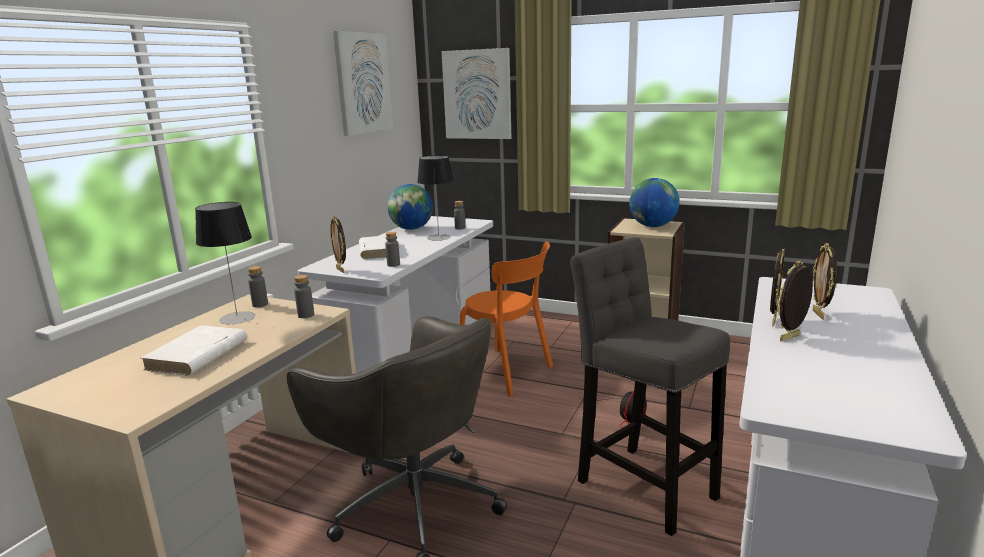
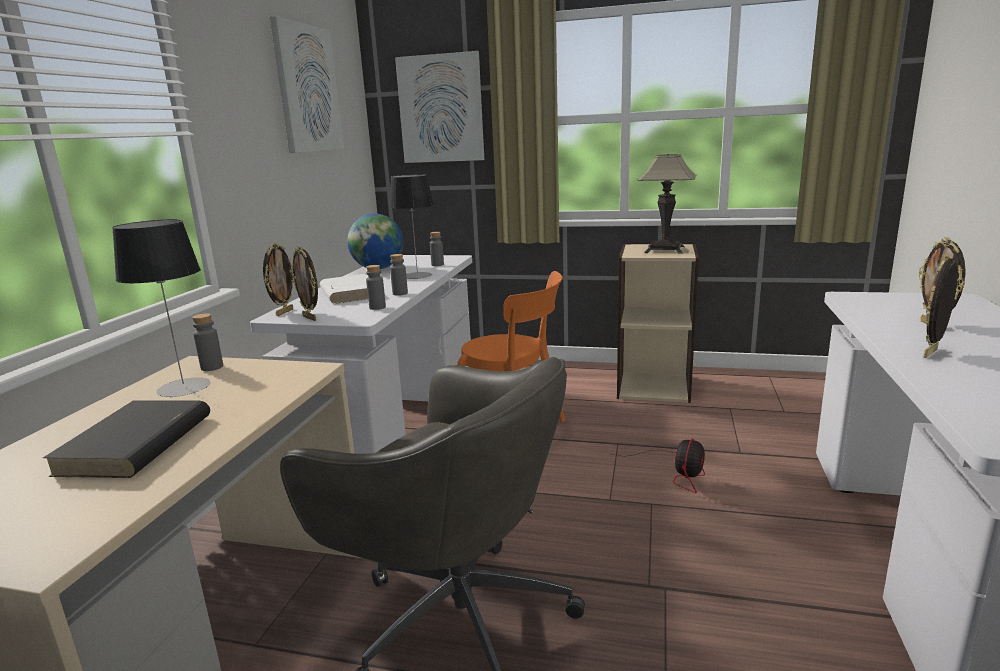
camera: 10 degrees left, 0 degrees up
white book [141,325,247,376] -> black book [43,401,210,478]
grey bottle [294,275,314,318] -> grey bottle moved to [390,254,408,296]
grey stool [570,237,730,536] -> none
globe [629,178,680,227] -> table lamp [637,154,696,254]
picture frame [770,249,785,326] -> picture frame moved to [263,242,294,316]

